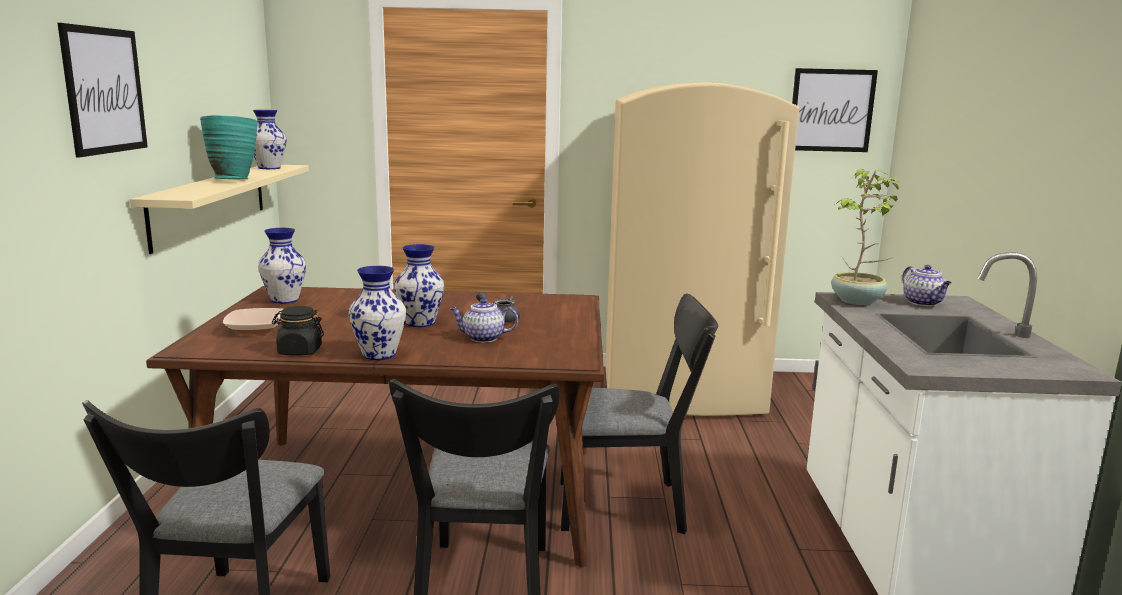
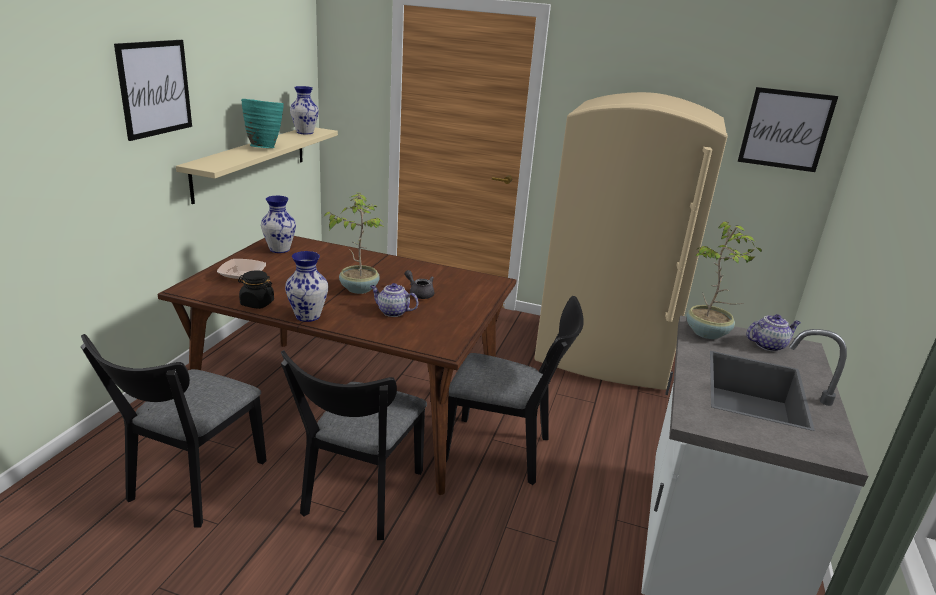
camera: 15 degrees right, 10 degrees up
vase [394,244,445,327] -> potted plant [324,193,385,294]
teapot [902,265,952,306] -> teapot turned 105 degrees counterclockwise [746,314,801,351]

